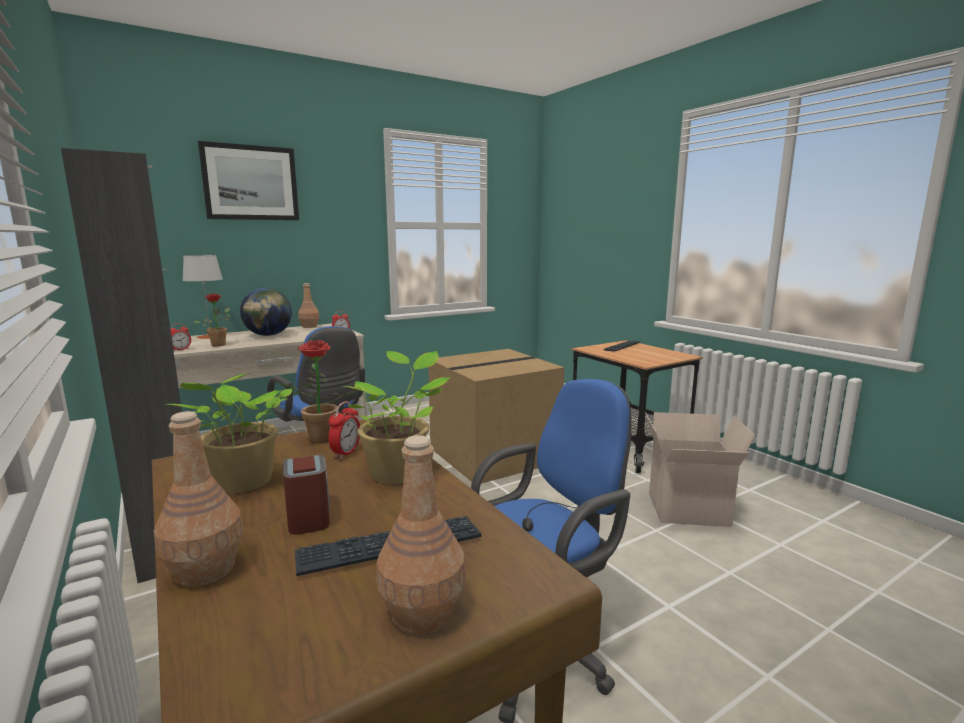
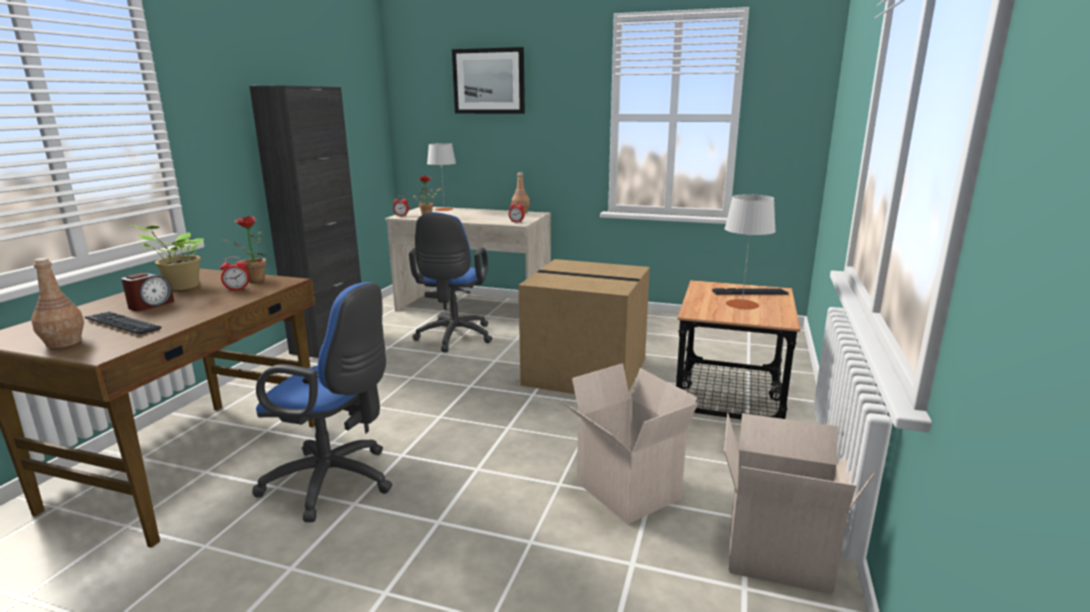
camera: 50 degrees right, 5 degrees up
brown bottle [154,411,243,587] -> none
globe [240,288,292,336] -> none
potted plant [343,351,450,484] -> none
none -> grey table lamp [724,194,776,310]
none -> cardboard box [724,413,875,595]

